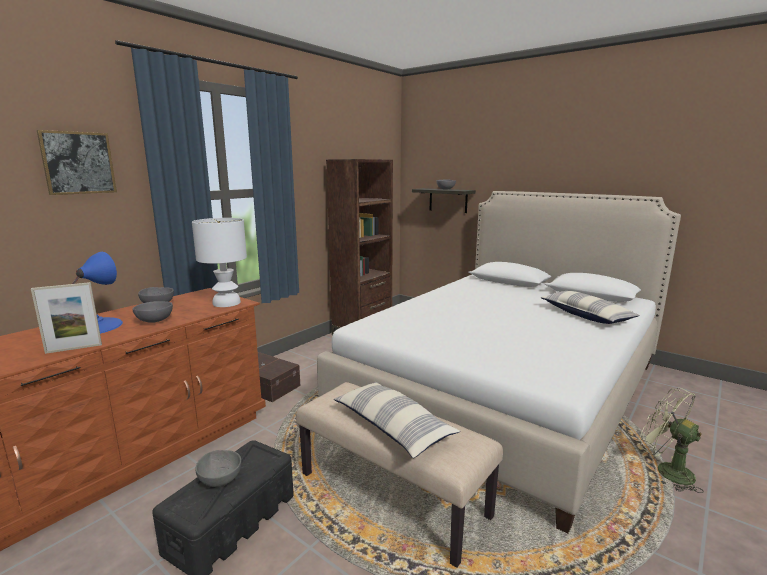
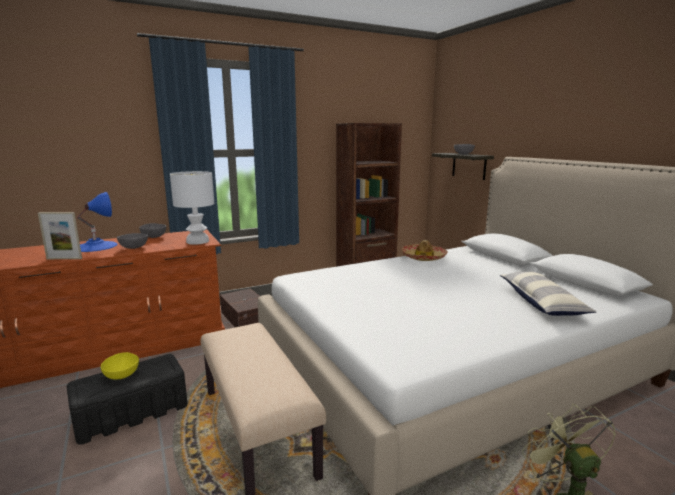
camera: 25 degrees right, 0 degrees up
picture [37,130,117,195] -> none
grey bowl [195,450,241,487] -> yellow bowl [101,352,139,380]
pillow [334,382,460,458] -> none
none -> hat [401,240,448,261]

